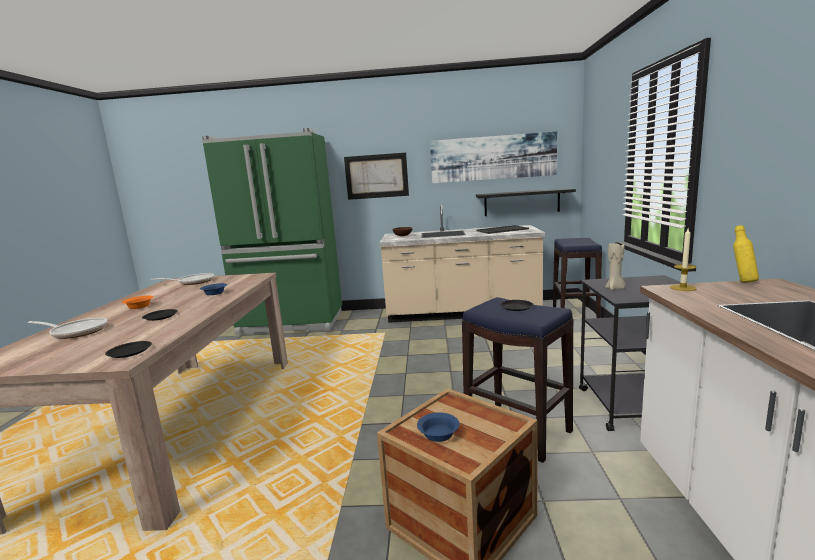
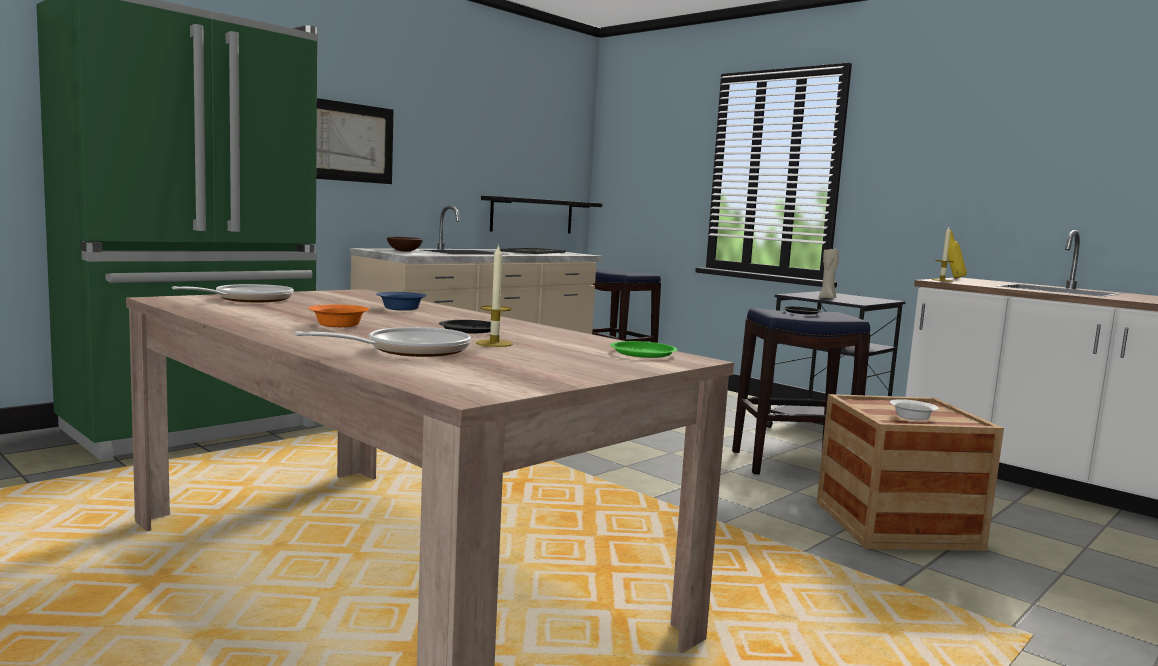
camera: 50 degrees left, 5 degrees down
black plate [105,341,152,358] -> green plate [610,341,677,358]
blue bowl [417,412,459,442] -> white bowl [890,399,938,421]
picture [430,131,557,183] -> none
none -> candle [476,244,513,347]

